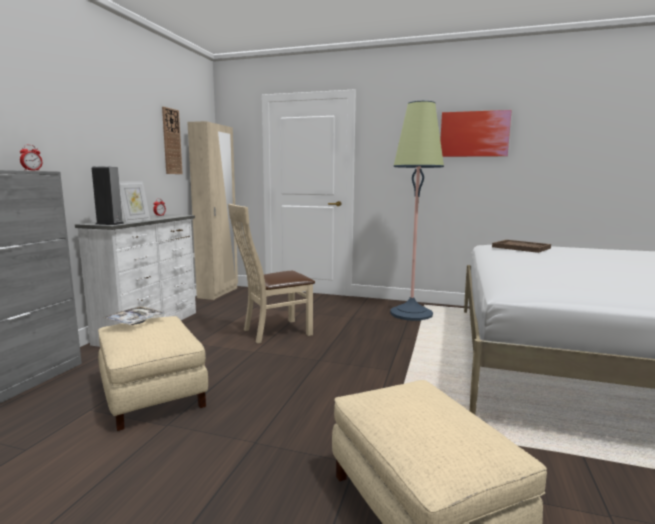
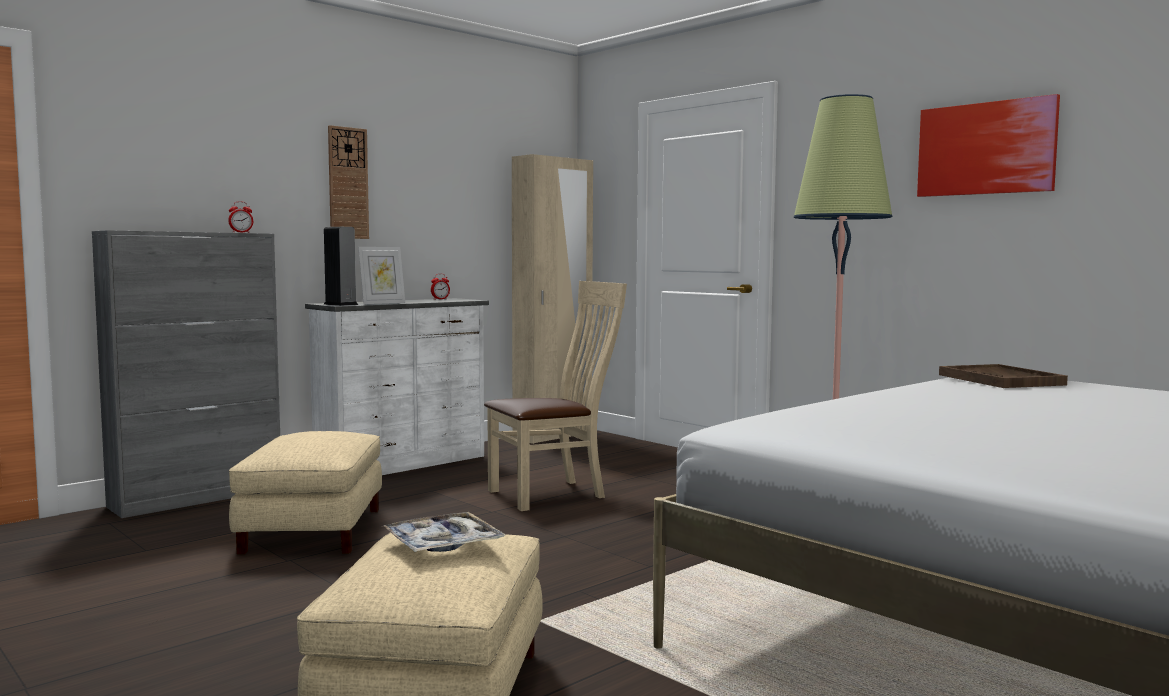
camera: 30 degrees right, 5 degrees down
tray [103,306,166,325] -> tray moved to [382,512,506,552]
wall clock [162,107,183,174] -> wall clock moved to [328,125,369,239]
beige chair [228,204,315,344] -> beige chair turned 150 degrees clockwise [484,281,627,511]

